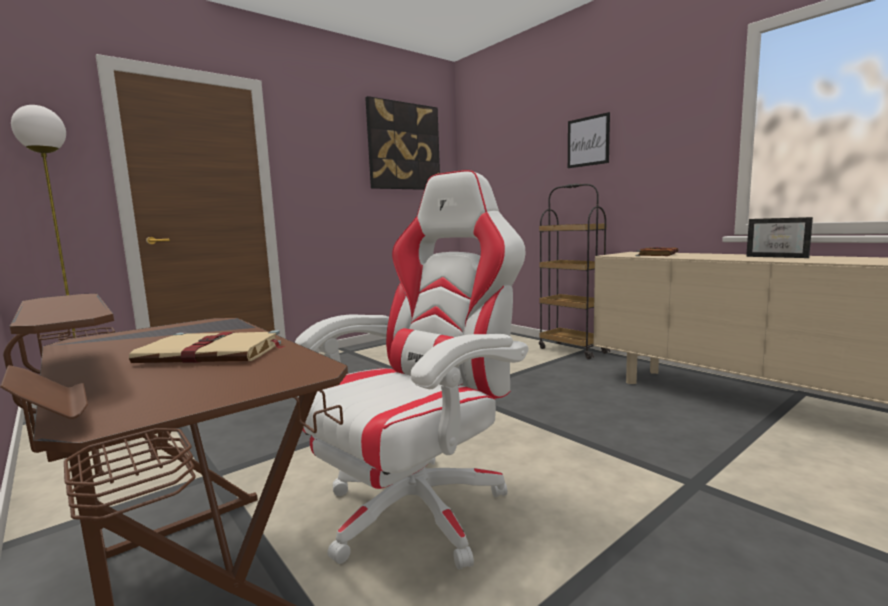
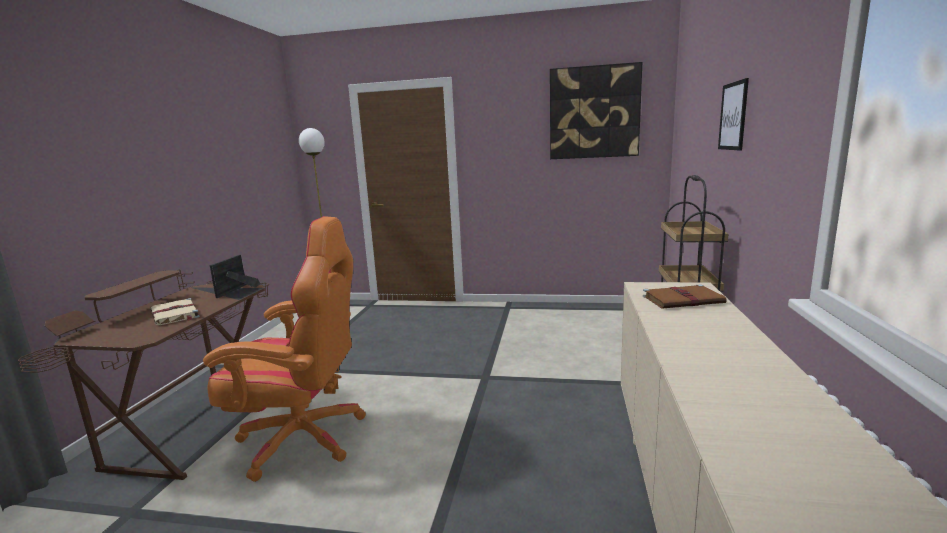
camera: 50 degrees right, 5 degrees up
white office chair [295,170,528,570] -> orange office chair [203,216,366,482]
picture frame [746,217,813,258] -> picture frame moved to [210,255,260,298]

